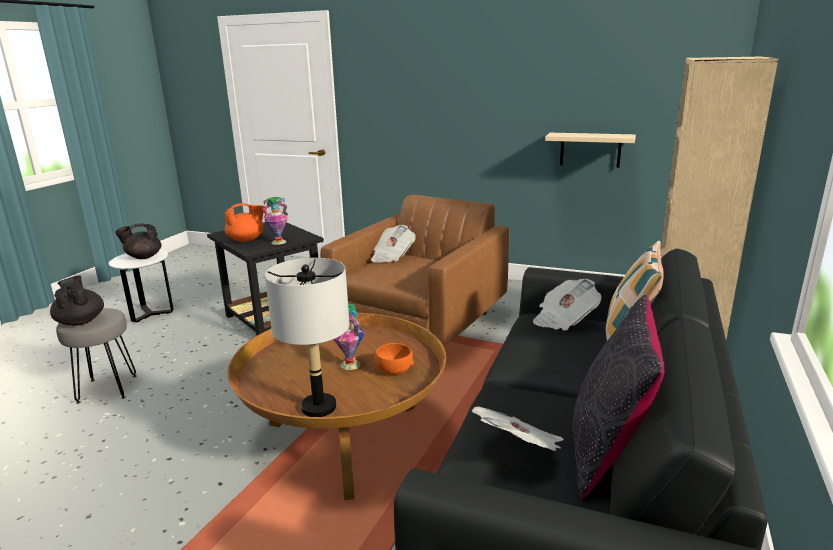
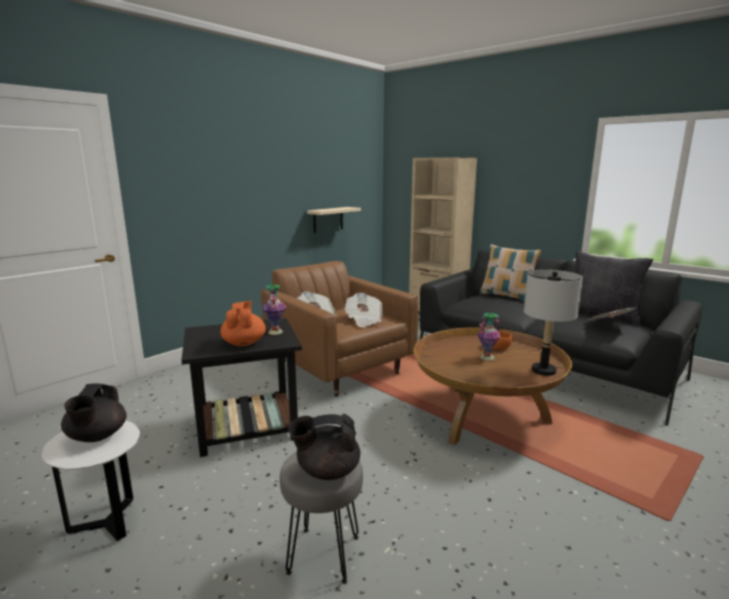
camera: 70 degrees left, 5 degrees down
newspaper [533,279,601,331] -> newspaper moved to [344,293,383,327]

